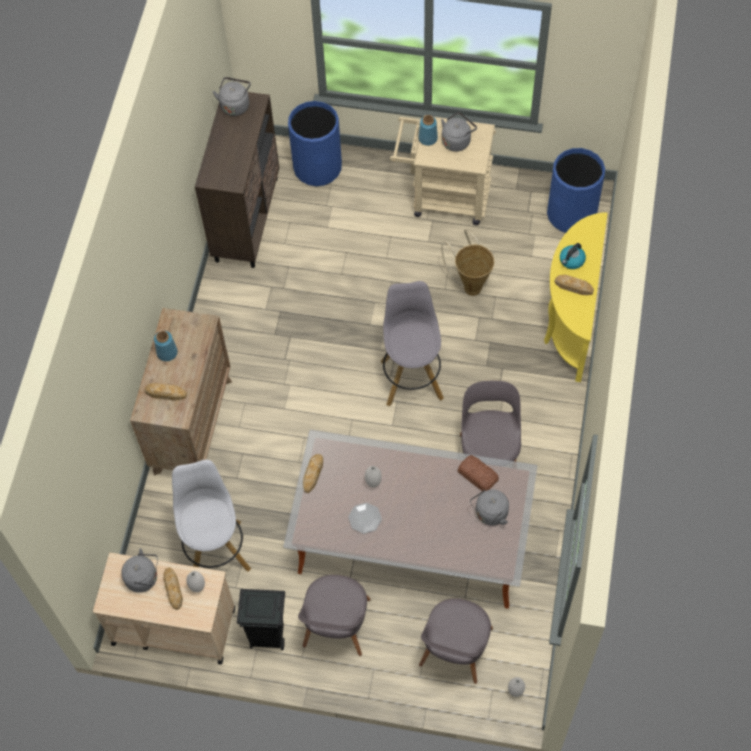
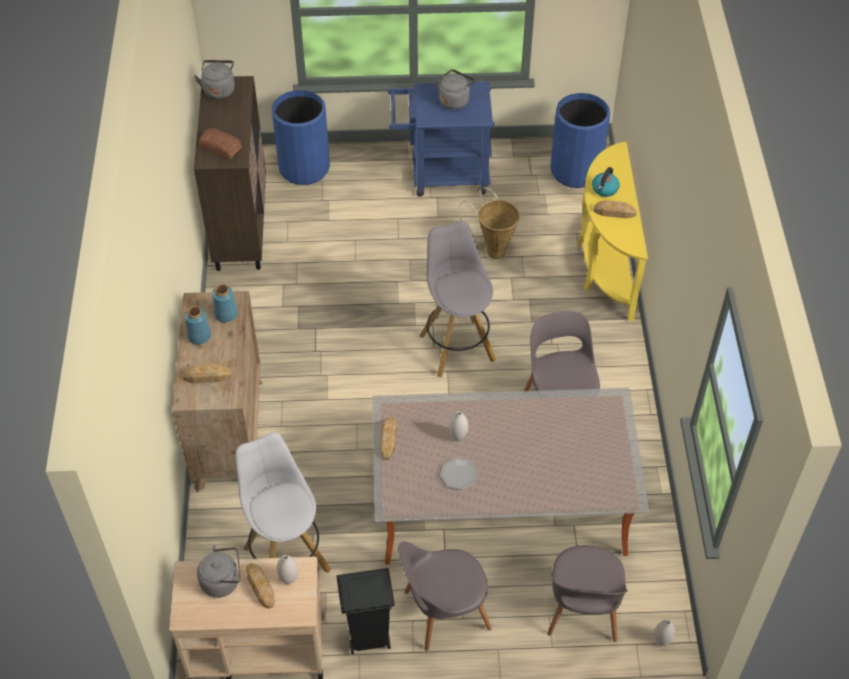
camera: 15 degrees left, 10 degrees down
grey chair [298,575,371,656] -> grey chair turned 75 degrees clockwise [398,541,492,651]
beige cart [390,115,496,225] -> blue cart [388,81,495,197]
blue vase [418,115,438,146] -> blue vase moved to [212,284,238,322]
bread [458,455,499,491] -> bread moved to [199,128,242,159]
grey kettle [470,489,509,526] -> none

